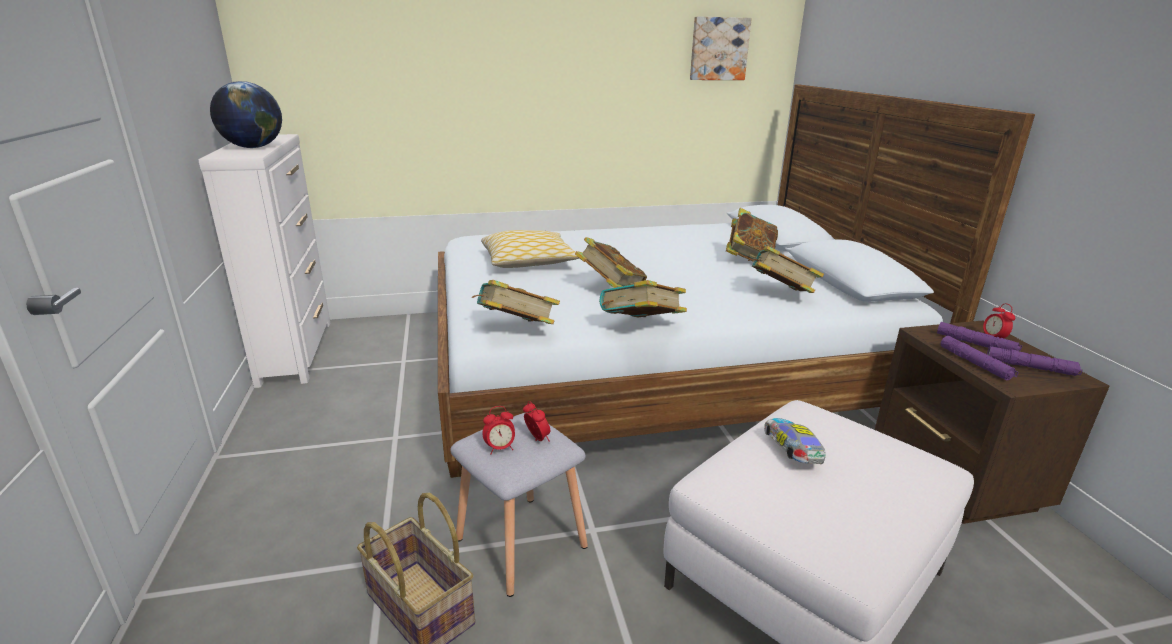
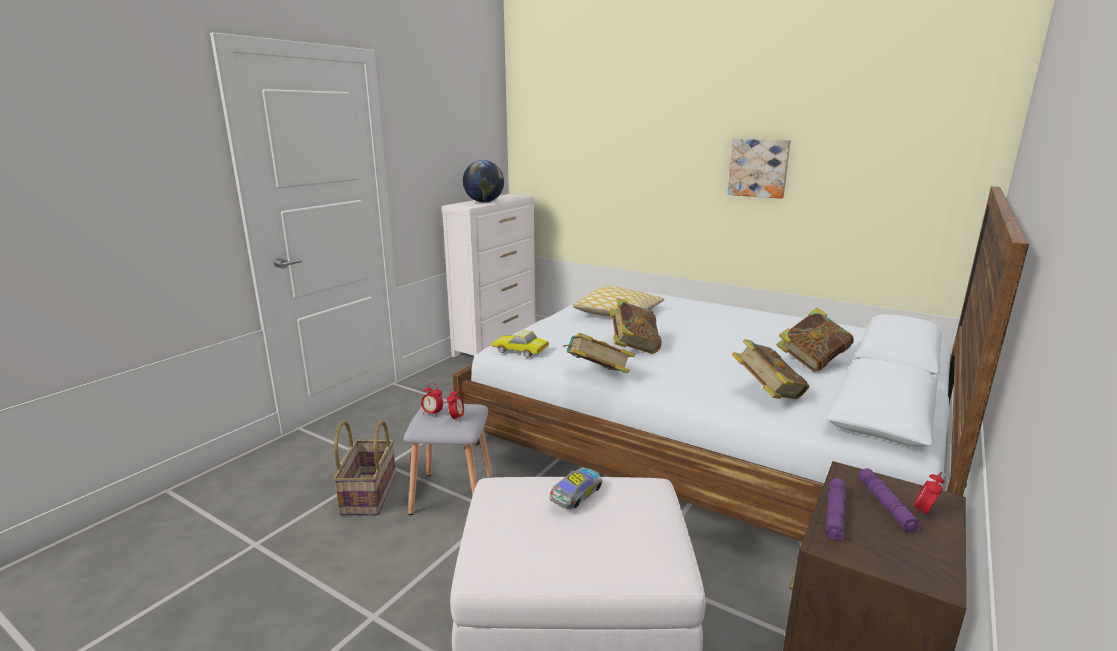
camera: 45 degrees right, 5 degrees down
book [472,280,560,324] -> toy car [491,330,549,358]
picture [690,16,752,80] -> picture moved to [727,139,791,199]
purple flashlight [987,346,1083,376] -> none

